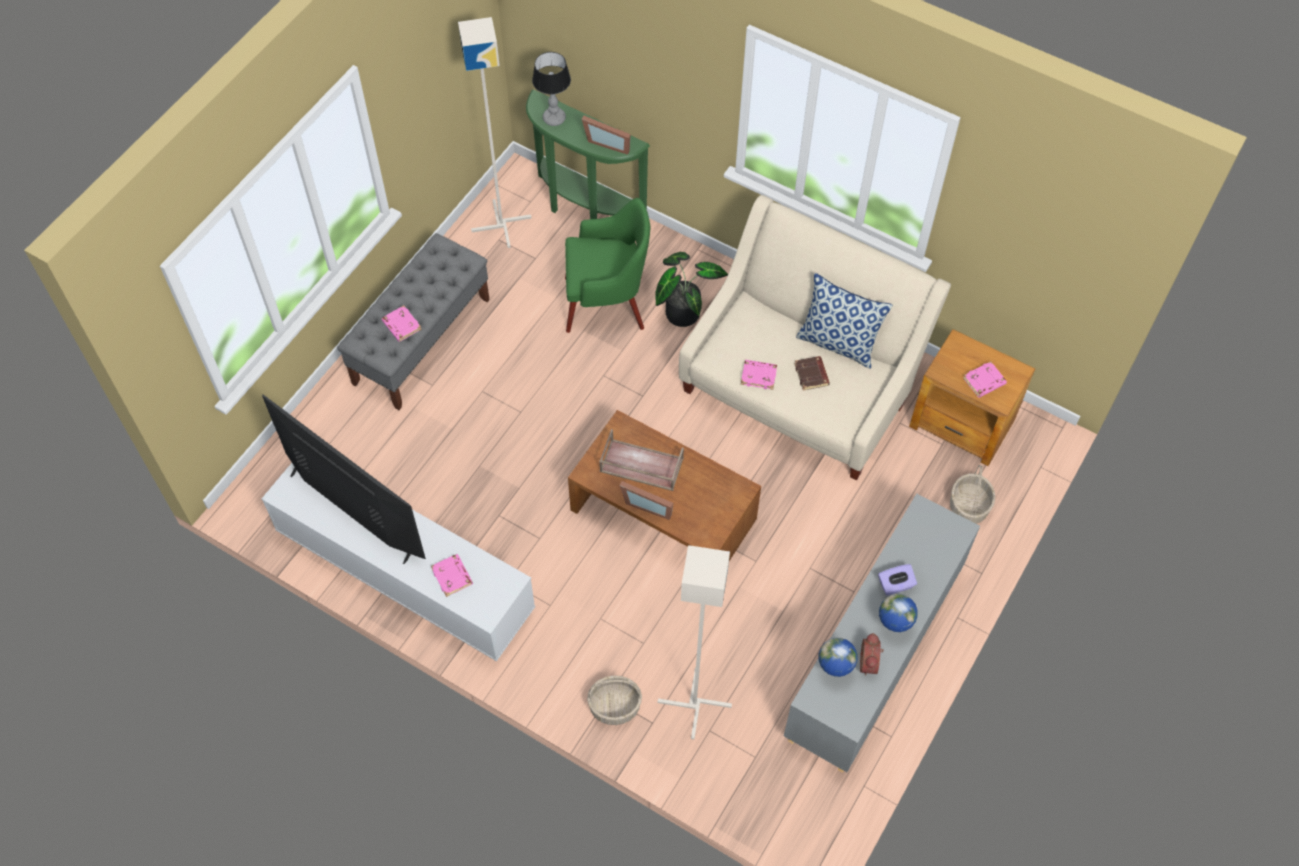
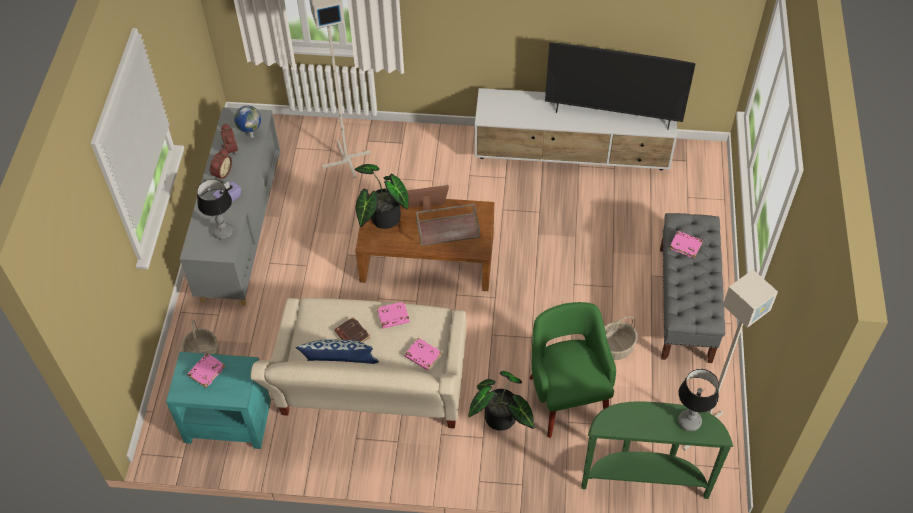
camera: 155 degrees right, 5 degrees down
pink book [431,554,473,597] -> pink book moved to [405,338,442,371]
green armchair [565,198,650,333] -> green armchair turned 105 degrees clockwise [529,302,616,438]
picture frame [582,116,631,155] -> none
basket [587,675,642,725] -> basket moved to [604,316,638,360]
globe [879,594,918,632] -> alarm clock [210,148,232,180]
brown side table [909,329,1035,466] -> turquoise side table [166,352,271,449]
none -> table lamp [197,179,233,240]
none -> potted plant [355,164,408,229]

